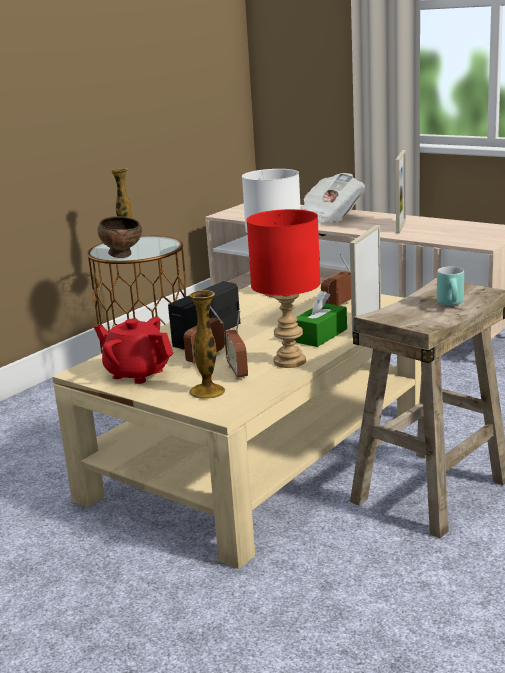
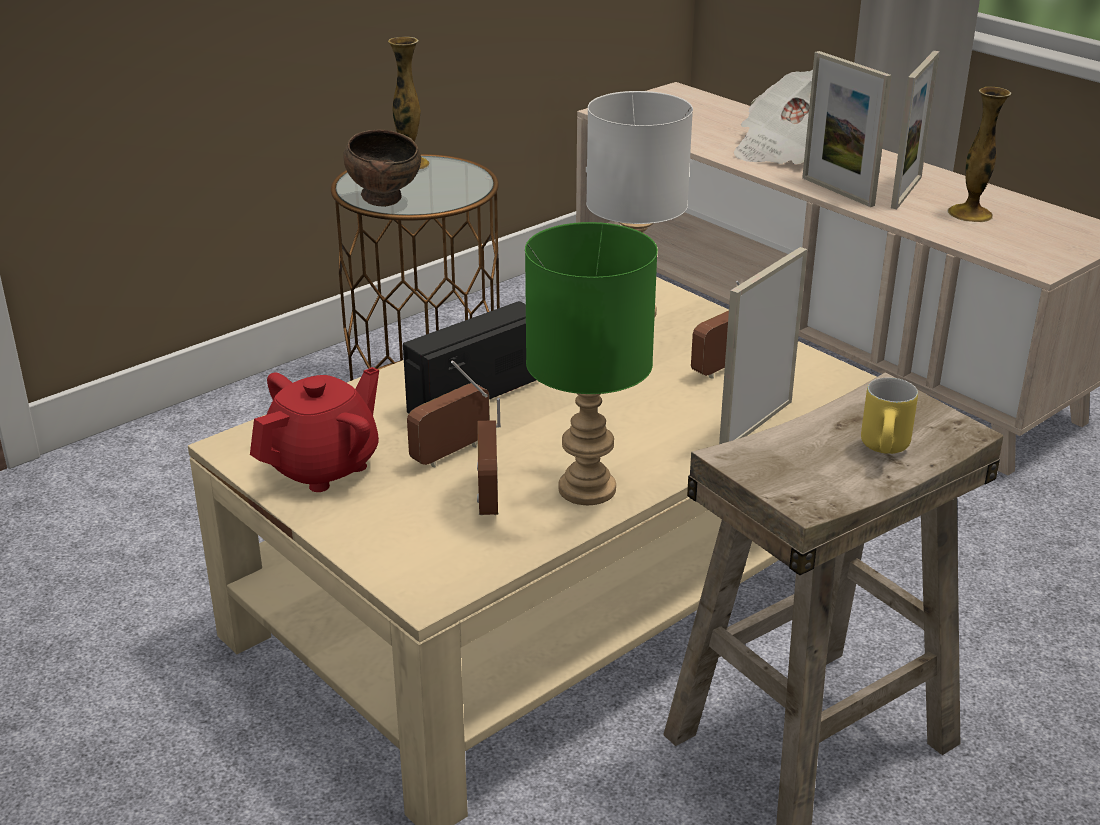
camera: 10 degrees right, 10 degrees up
red teapot [94,317,173,384] -> red teapot turned 90 degrees clockwise [250,367,379,492]
vase [189,290,225,399] -> vase moved to [947,87,1011,222]
red table lamp [247,209,321,368] -> green table lamp [525,222,658,505]
green tissue box [294,291,347,347] -> none
turquoise mug [437,267,464,305] -> yellow mug [861,377,918,454]
none -> picture frame [802,51,892,207]

